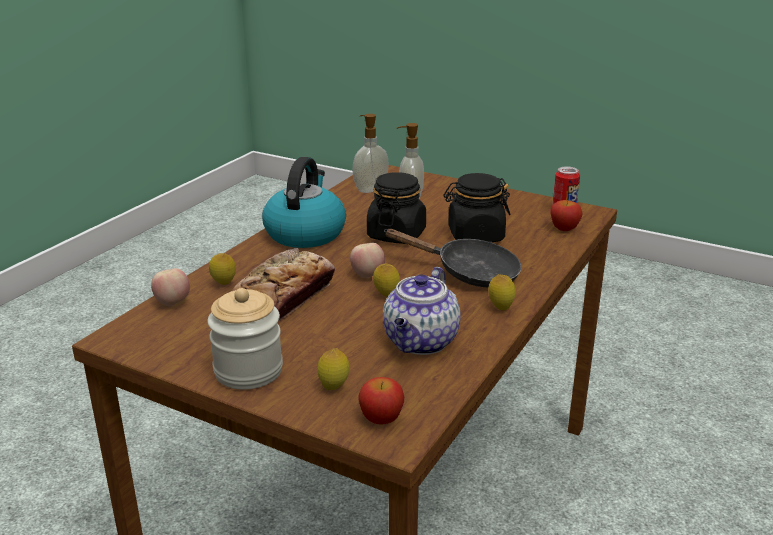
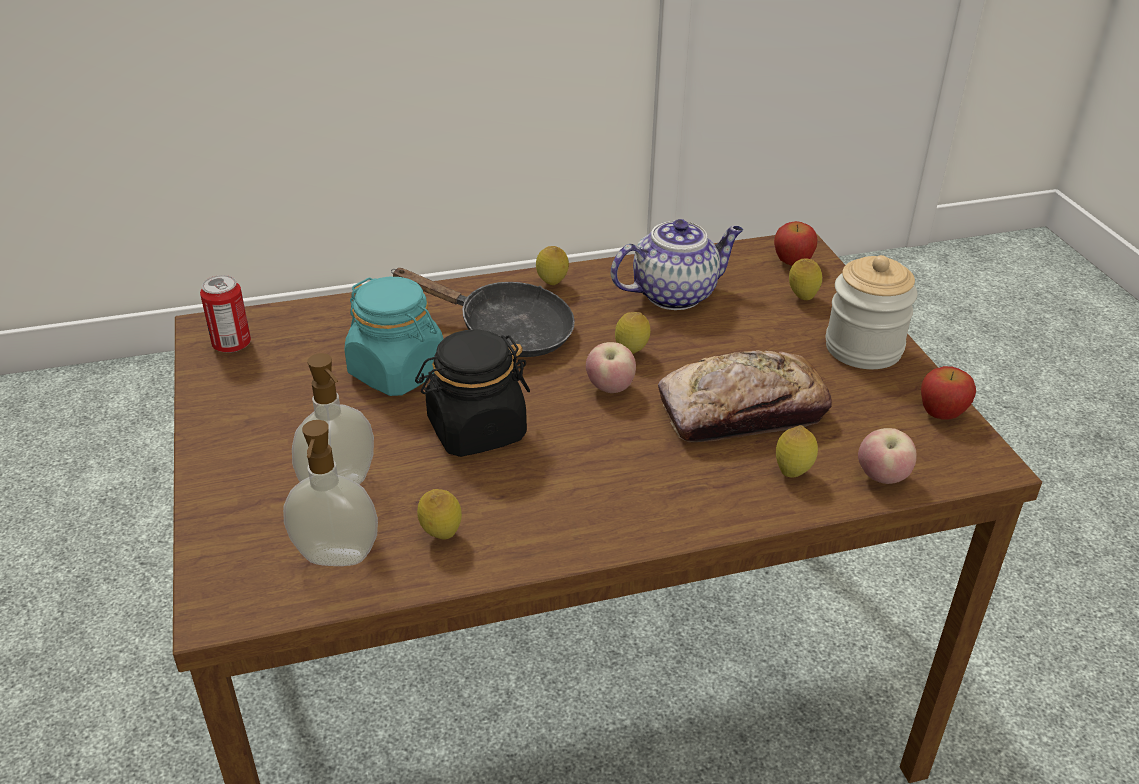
camera: 135 degrees left, 10 degrees up
kettle [262,157,346,248] -> none
black frying pan [384,229,522,287] -> black frying pan turned 135 degrees clockwise [391,268,575,357]
black jar [443,173,511,242] -> turquoise jar [344,277,443,396]
apple [550,200,583,231] -> apple moved to [921,366,976,420]
none -> lemon [417,489,462,540]

